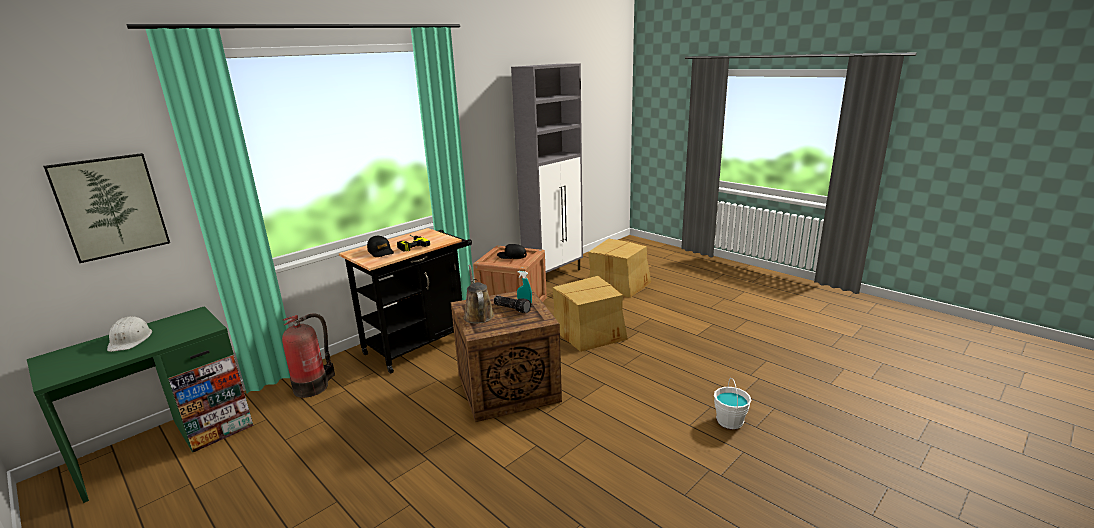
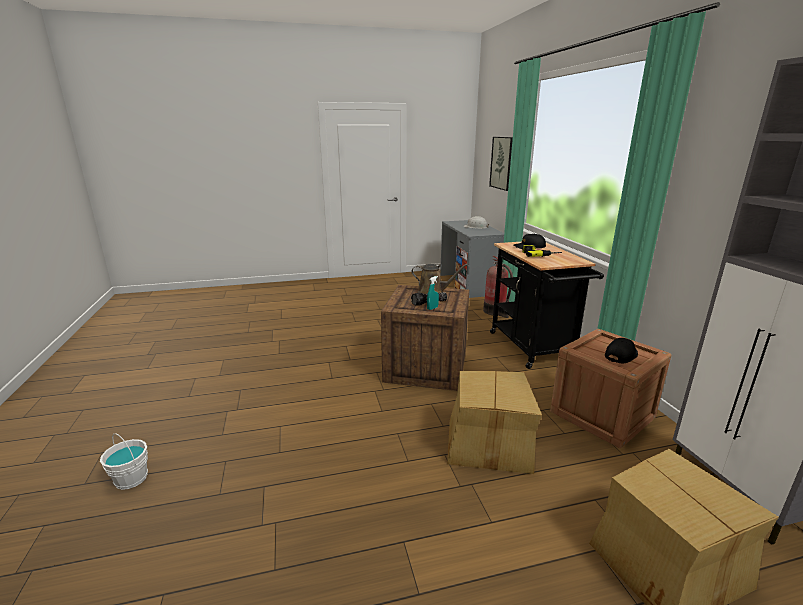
camera: 120 degrees right, 0 degrees up
green desk [27,306,254,503] -> grey desk [440,220,504,298]
white bucket [714,378,752,429] -> white bucket moved to [100,433,148,490]

